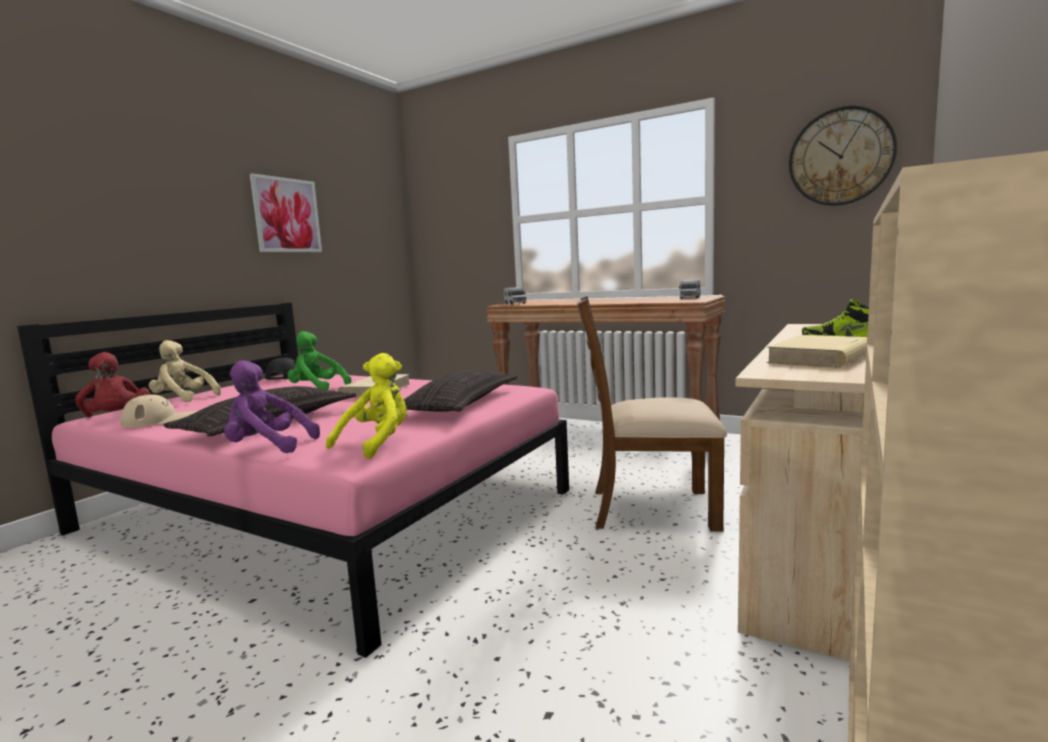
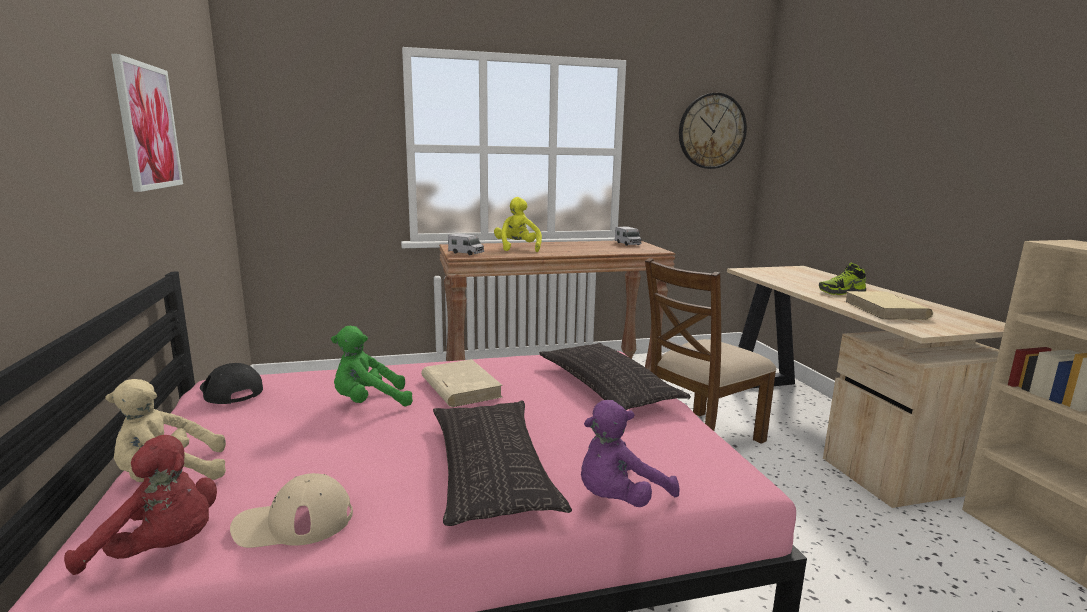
camera: 45 degrees left, 5 degrees up
beige cap [120,395,197,427] -> beige cap turned 135 degrees counterclockwise [230,473,353,548]
yellow plush toy [326,353,407,459] -> yellow plush toy moved to [494,197,542,252]

